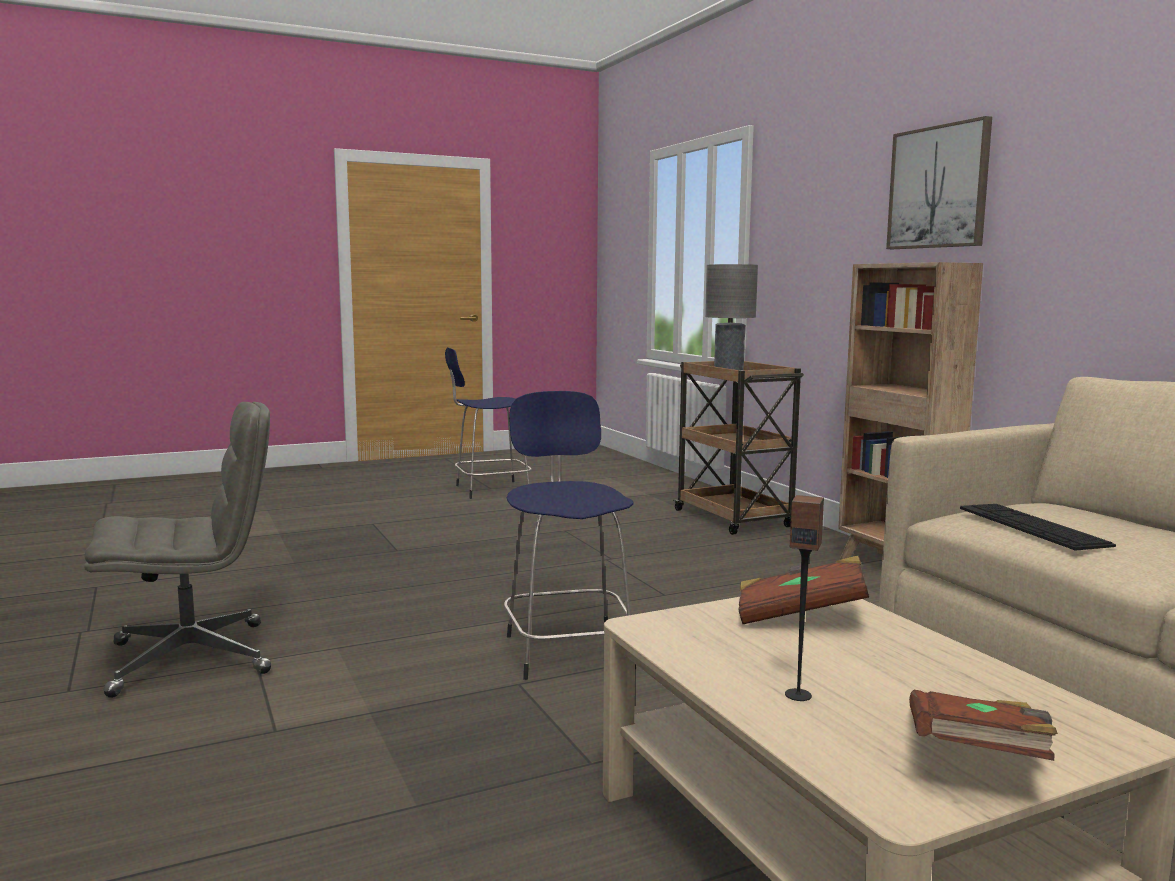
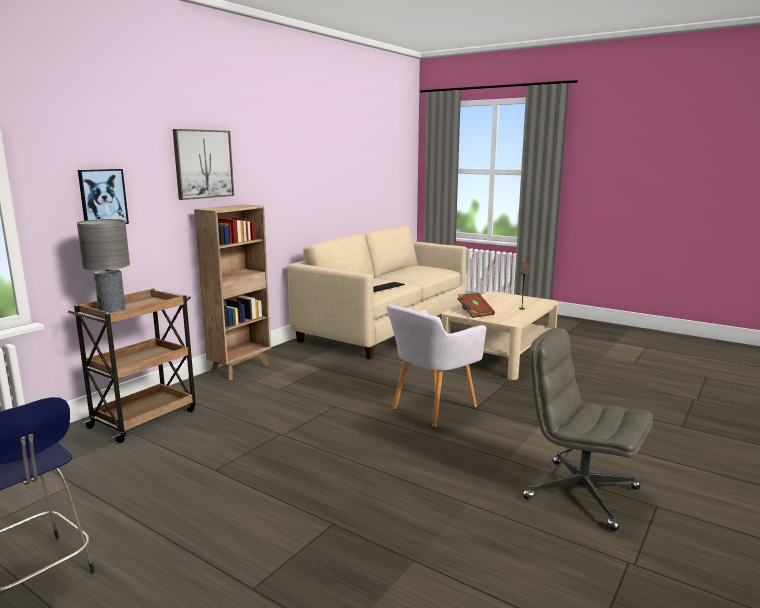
camera: 120 degrees left, 5 degrees up
blue stool [504,391,636,680] -> grey armchair [386,304,486,427]
brown book [909,690,1058,761] -> none
none -> picture [78,169,129,224]

